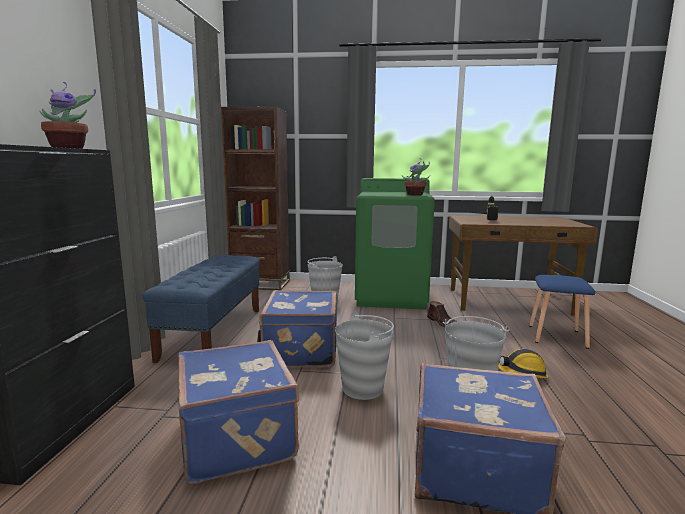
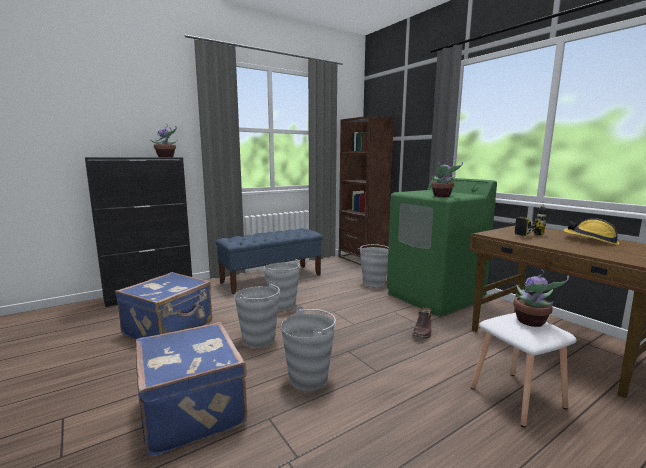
camera: 50 degrees right, 0 degrees up
blue suitcase [257,290,337,368] -> grey bucket [264,259,300,311]
hard hat [498,349,548,378] -> hard hat moved to [563,218,619,245]
blue stool [529,275,595,349] -> white stool [471,313,576,427]
none -> potted plant [513,270,569,327]

